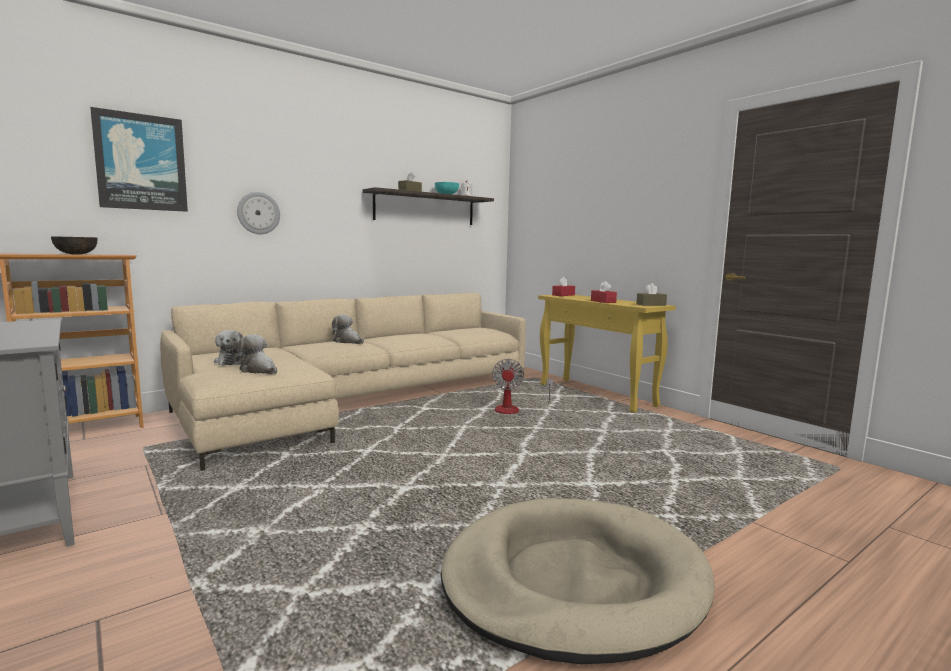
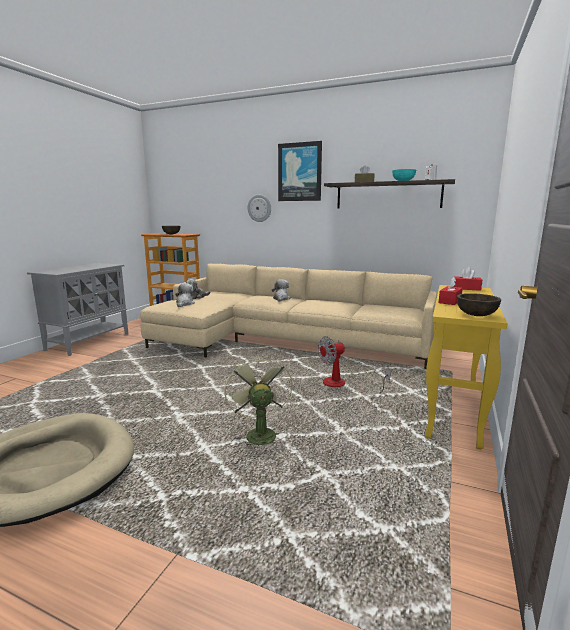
camera: 60 degrees right, 5 degrees up
picture [90,107,188,212] -> picture moved to [278,141,322,201]
brown tissue box [636,283,667,306] -> brown bowl [457,293,502,316]
none -> green fan [225,355,293,449]

